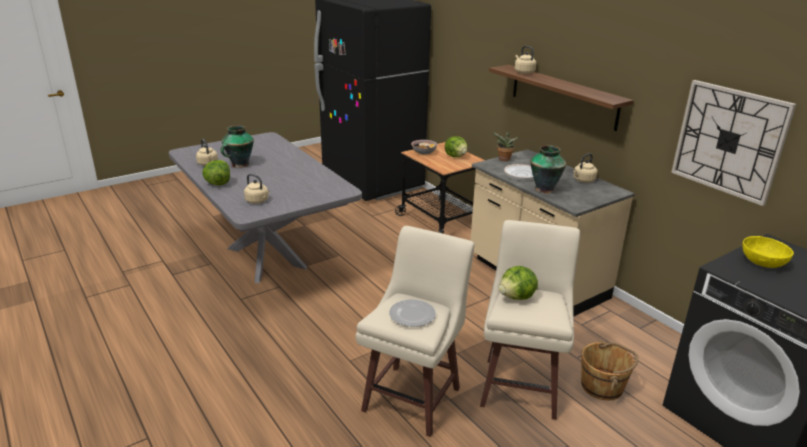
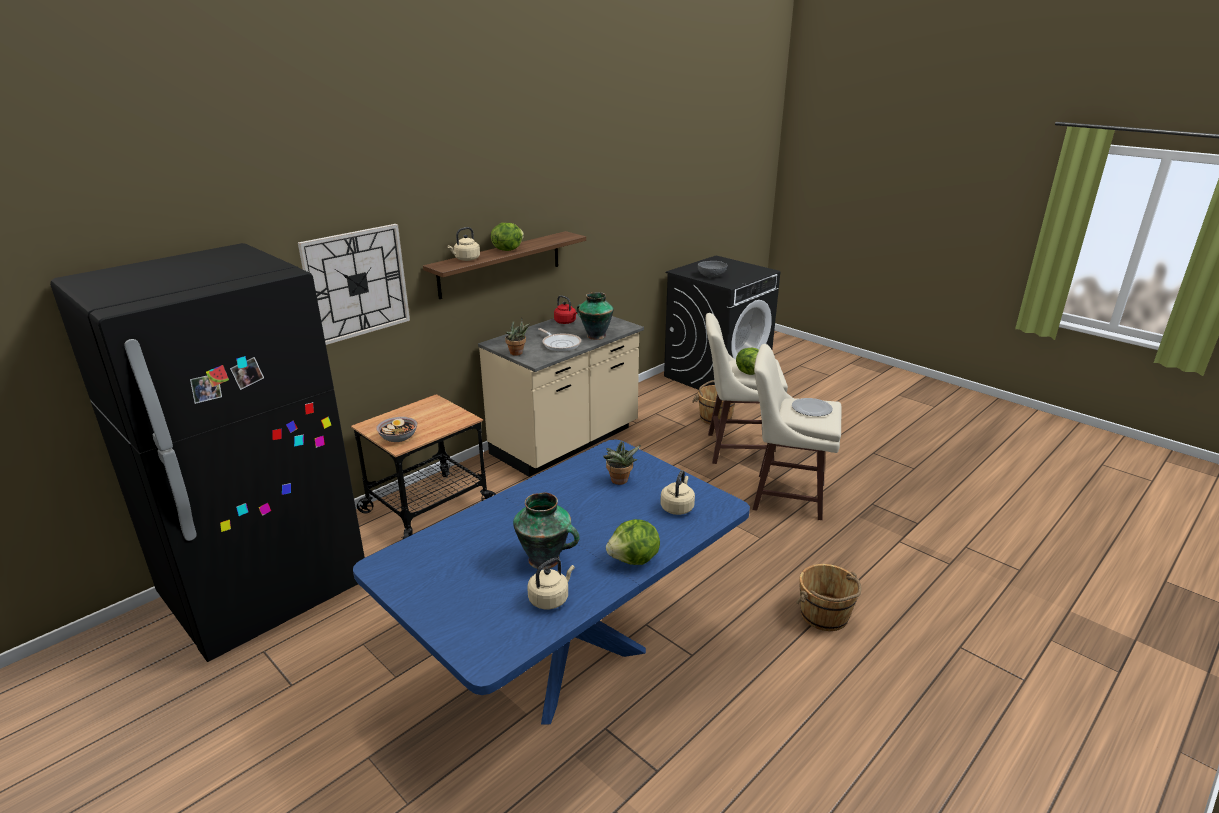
camera: 100 degrees left, 0 degrees up
grey dining table [169,132,362,283] -> blue dining table [353,439,750,725]
lettuce [445,136,467,157] -> lettuce moved to [491,223,524,251]
beige kettle [573,153,598,183] -> red kettle [554,295,577,324]
wall clock [671,80,796,206] -> wall clock moved to [298,224,410,345]
yellow bowl [742,236,794,268] -> grey bowl [698,261,728,278]
none -> potted plant [603,441,641,485]
none -> brown bucket [796,564,862,631]

